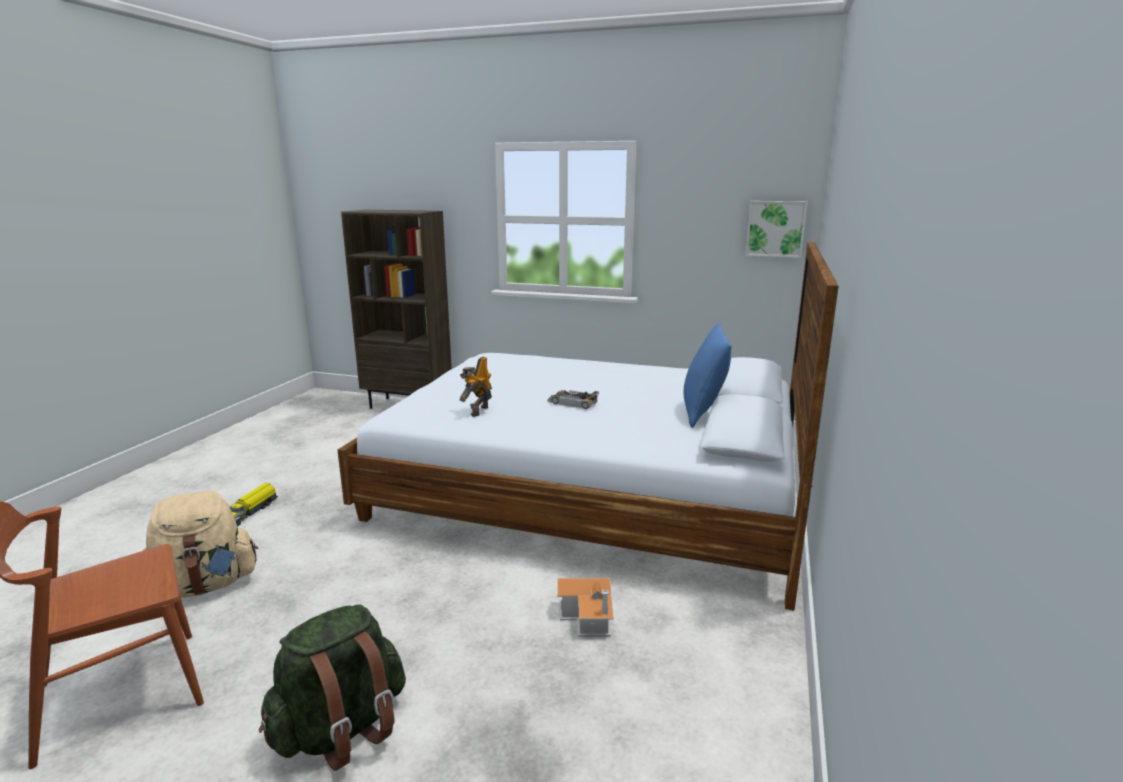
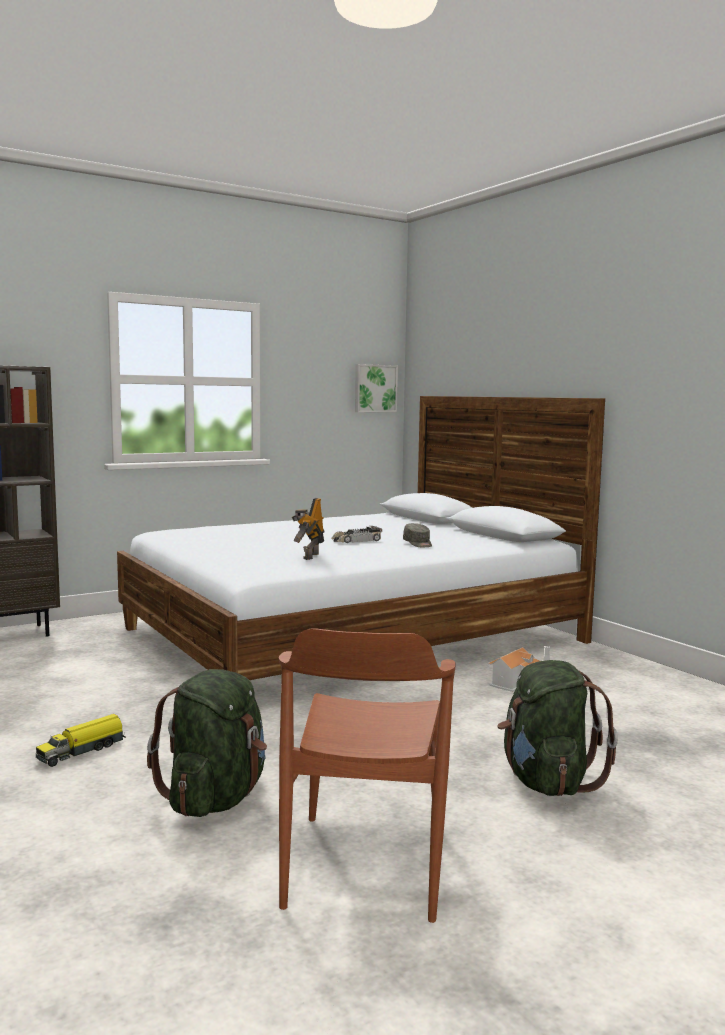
camera: 50 degrees left, 10 degrees down
beige backpack [142,491,258,598] -> green backpack [147,669,267,817]
toy truck [230,483,278,526] -> toy truck turned 75 degrees clockwise [36,714,126,767]
toy robot [459,356,492,417] -> toy robot turned 45 degrees clockwise [292,498,324,560]
blue pillow [684,323,732,428] -> none
none -> grey cap [403,523,432,548]

